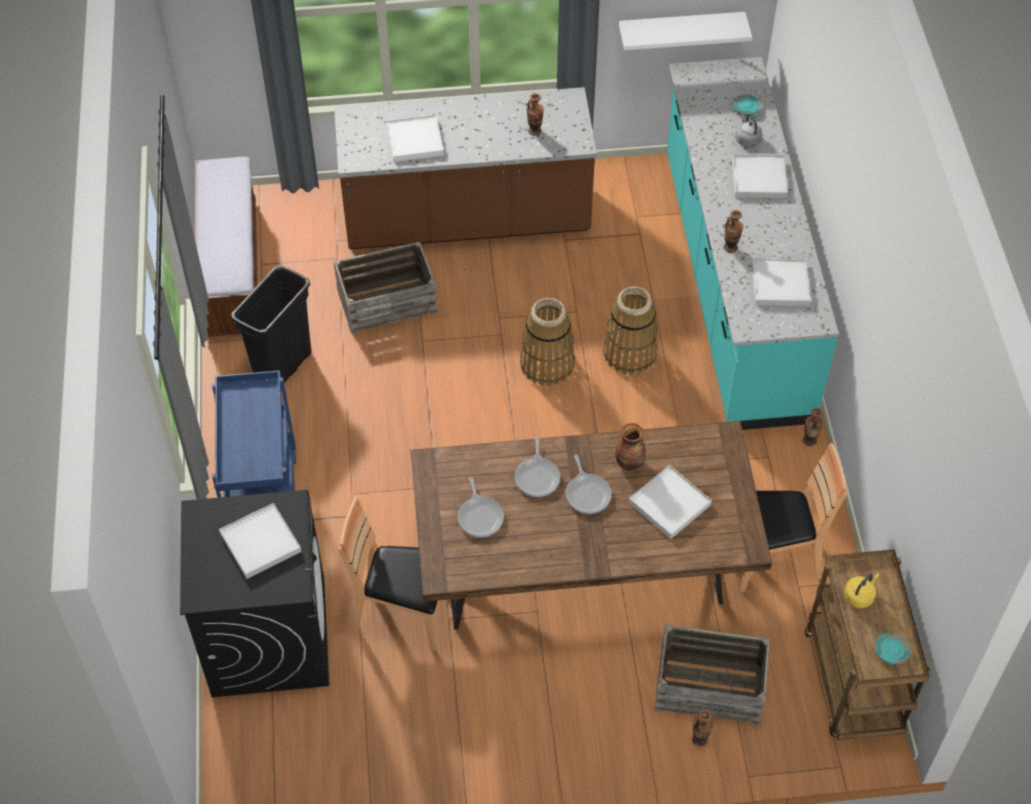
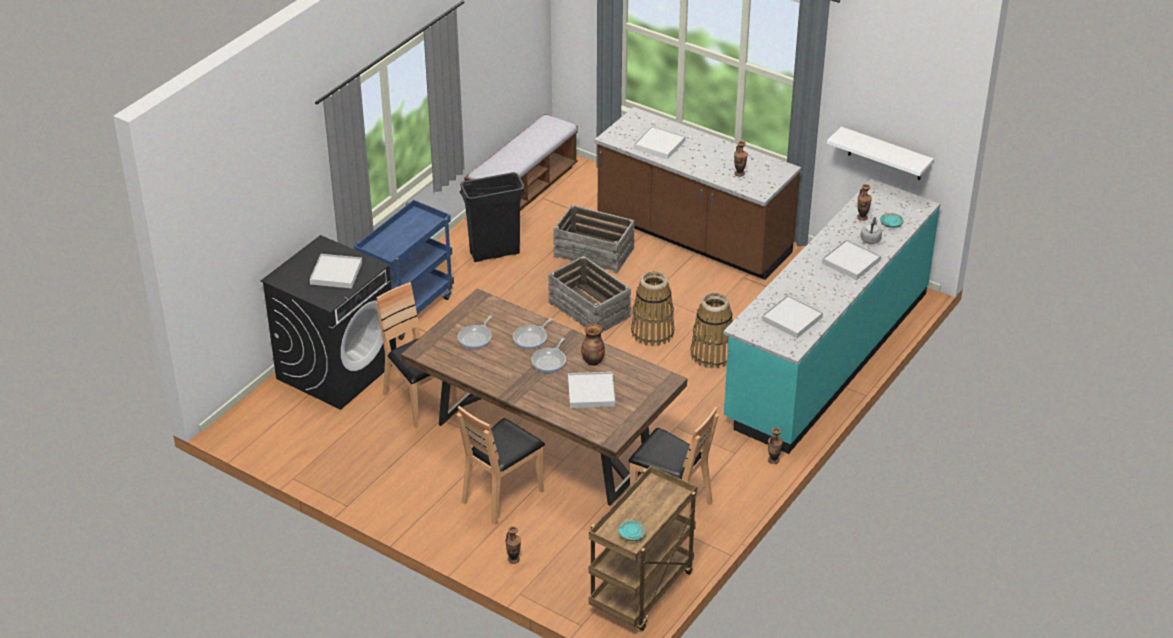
camera: 40 degrees right, 15 degrees down
crate [655,625,770,726] -> crate moved to [548,256,631,333]
vase [724,210,743,253] -> vase moved to [857,184,872,221]
yellow kettle [844,573,880,608] -> none
none -> brown chair [456,406,545,524]

